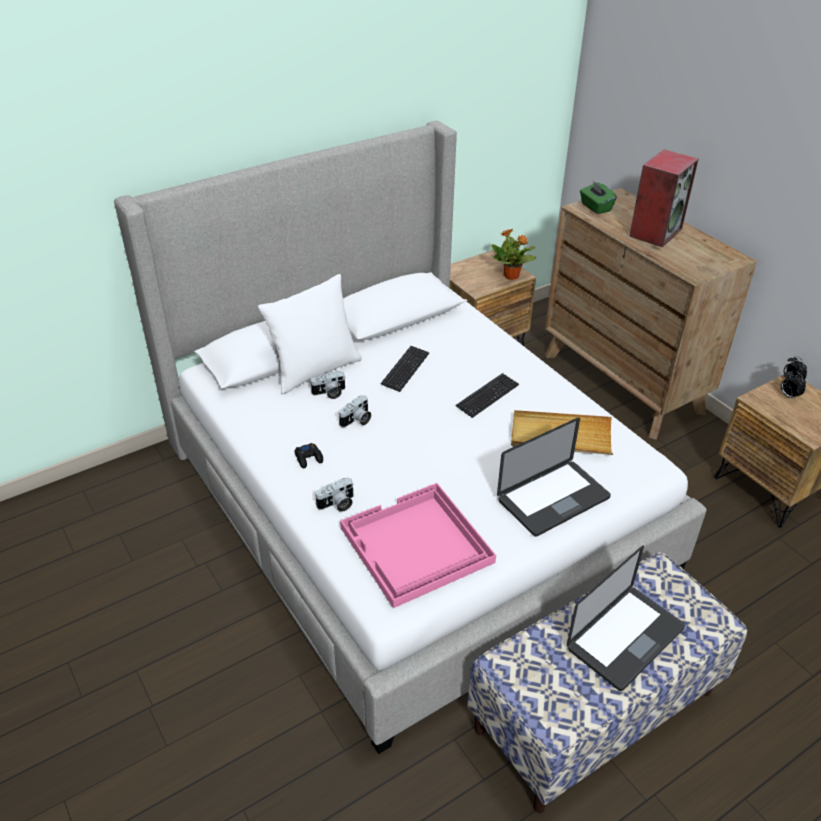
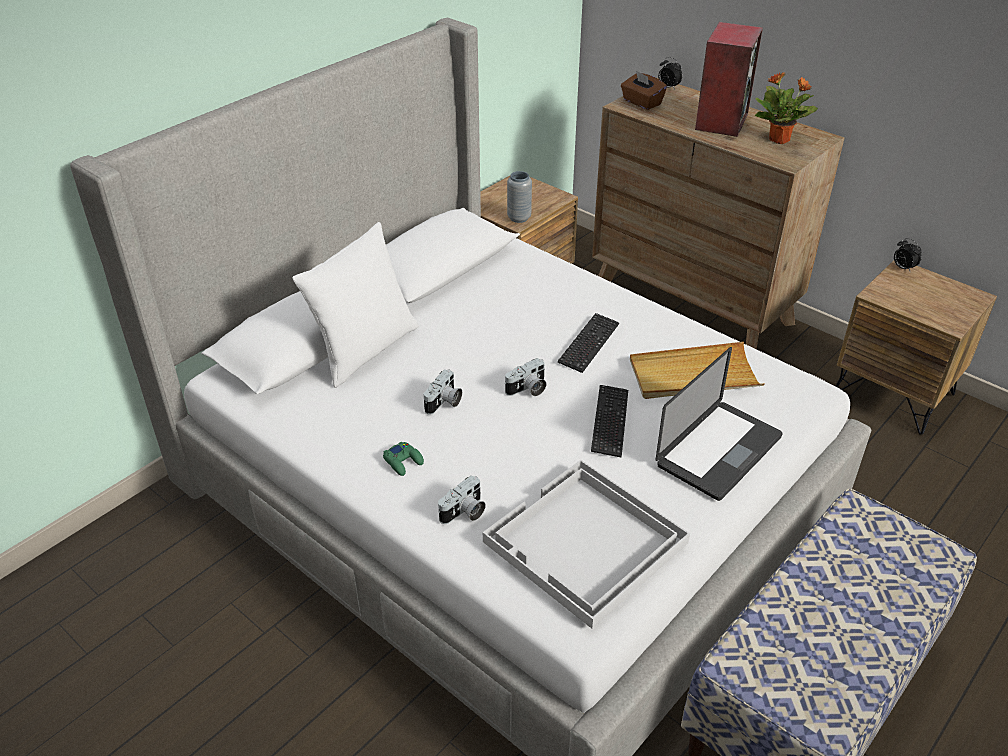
camera: 15 degrees left, 0 degrees up
black game controller [295,443,323,468] -> green game controller [383,441,424,476]
camera [310,371,346,399] -> camera moved to [504,358,547,396]
pink tray [340,483,496,608] -> white tray [483,460,690,629]
keyboard [381,346,429,392] -> keyboard moved to [591,385,628,457]
potted plant [491,229,536,280] -> potted plant moved to [755,72,818,144]
laptop [567,546,685,691] -> none
green tissue box [580,181,617,214] -> brown tissue box [621,71,667,110]
alarm clock [781,371,806,400] -> alarm clock moved to [658,57,682,90]
none -> grey vase [507,171,532,223]

